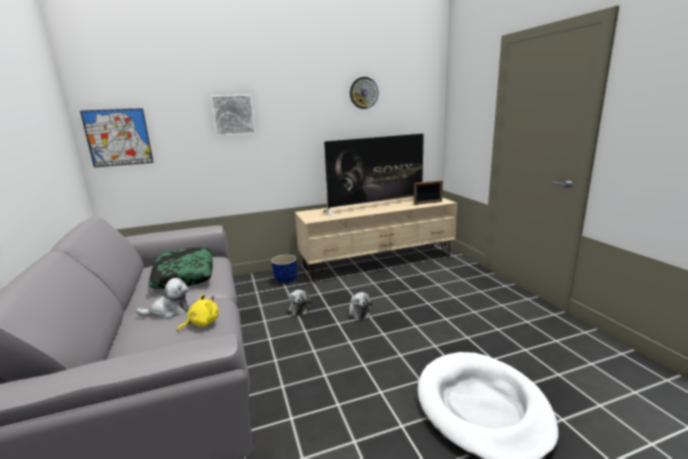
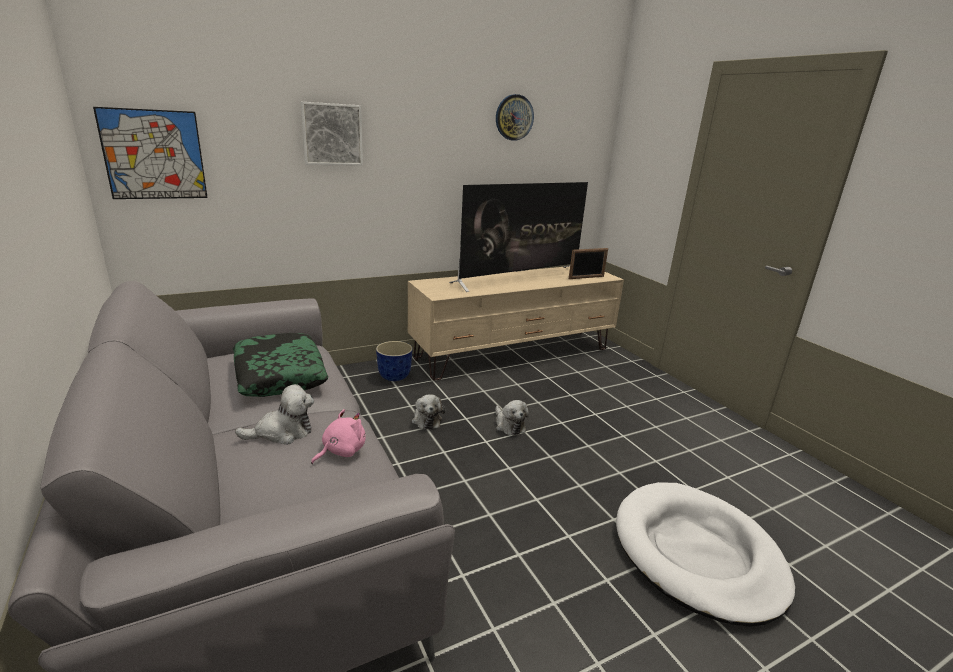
camera: 10 degrees left, 5 degrees up
yellow plush toy [177,294,219,332] -> pink plush toy [311,409,366,464]

